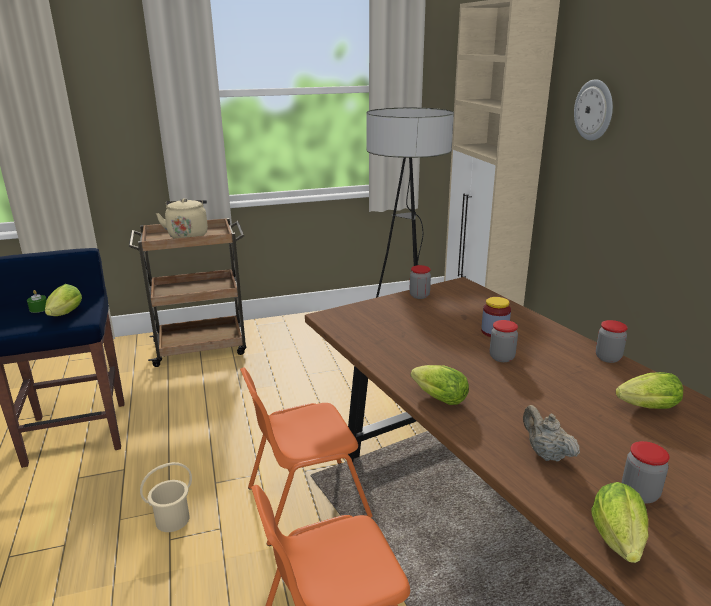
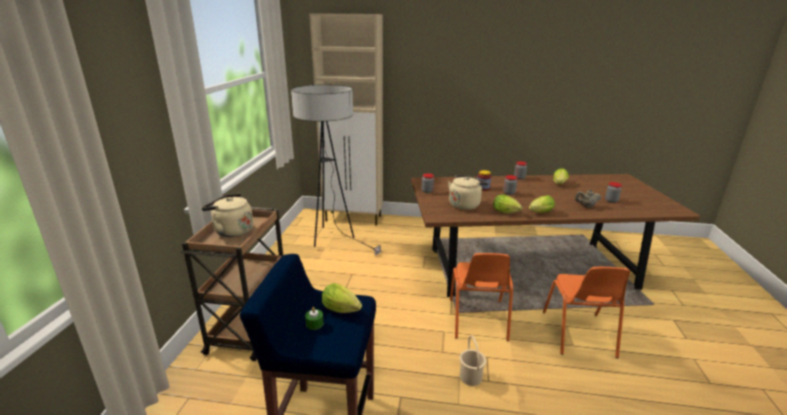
camera: 65 degrees left, 0 degrees up
wall clock [574,79,613,140] -> none
lettuce [591,482,649,563] -> lettuce moved to [493,194,523,213]
none -> beige kettle [448,175,488,210]

